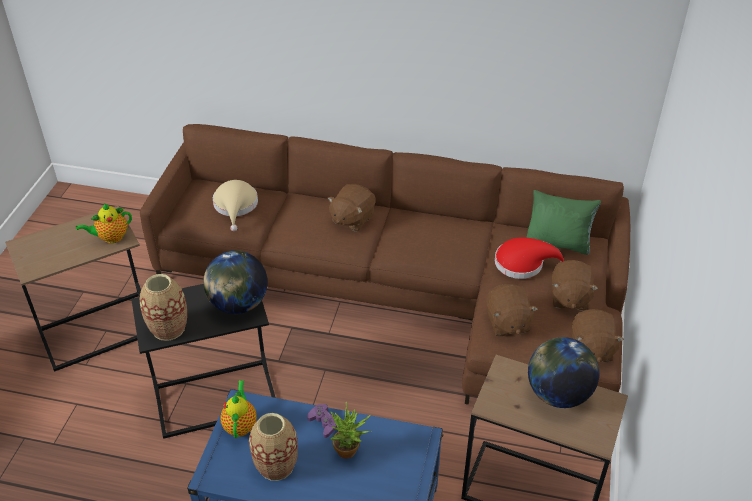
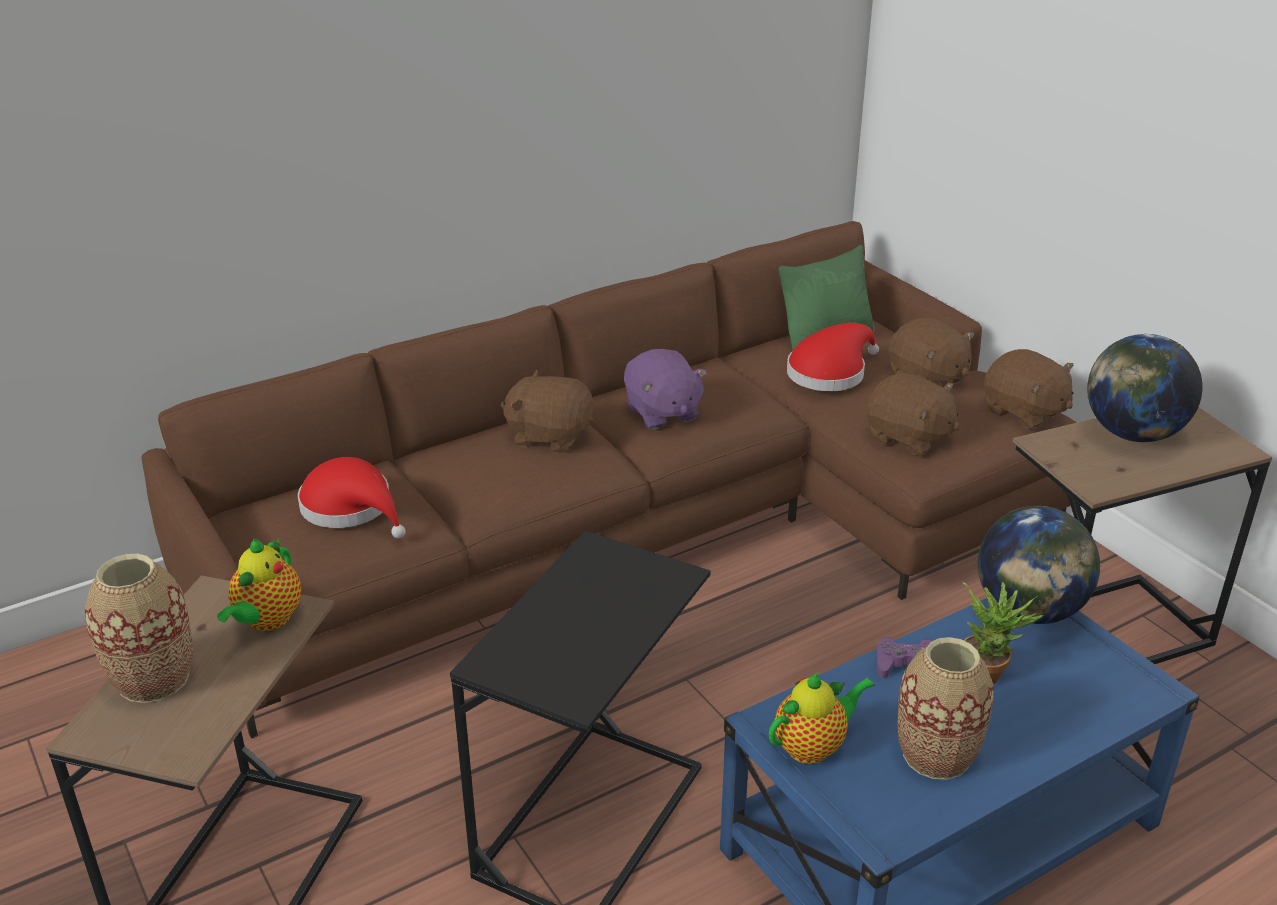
camera: 45 degrees left, 10 degrees down
vase [140,274,187,341] -> vase moved to [85,554,193,703]
globe [203,250,268,314] -> globe moved to [978,505,1100,624]
beige hat [213,180,258,231] -> red hat [298,457,406,538]
teapot [220,380,257,438] -> teapot turned 105 degrees clockwise [769,673,875,764]
brown plush toy [327,184,375,232] -> brown plush toy turned 120 degrees clockwise [501,370,594,453]
none -> purple plush toy [624,349,707,430]

